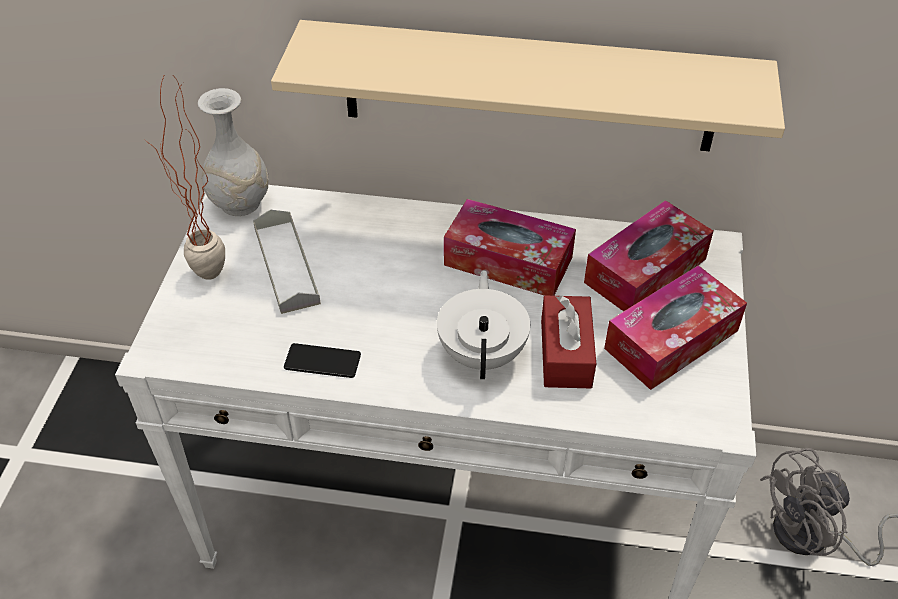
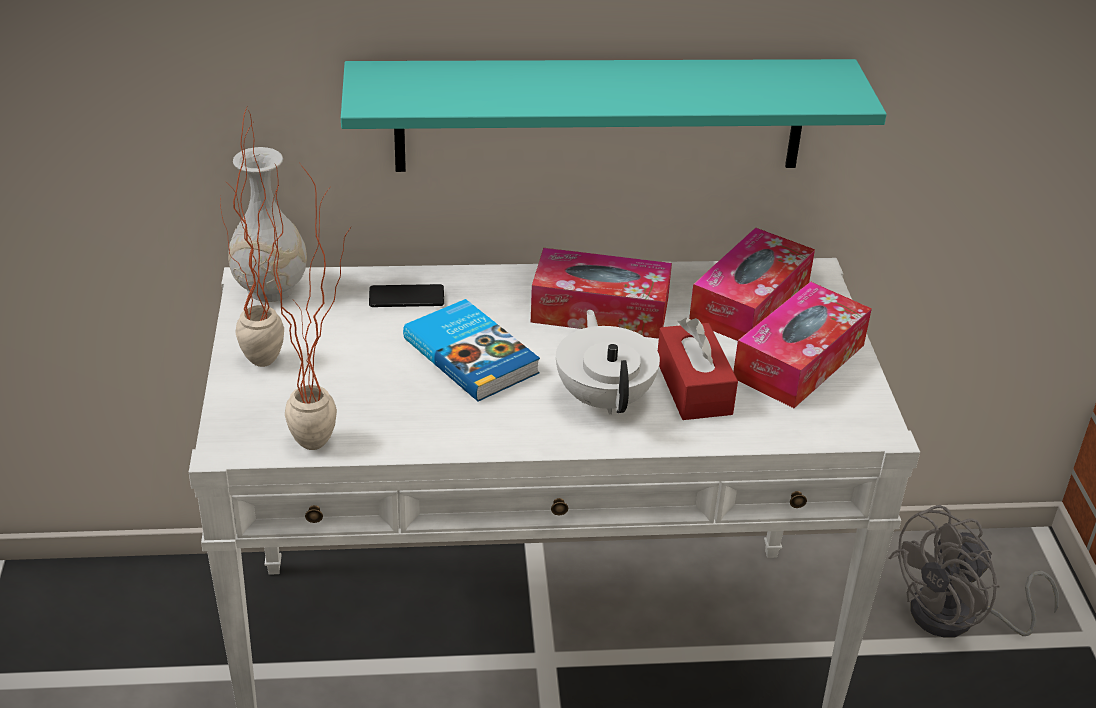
camera: 15 degrees left, 10 degrees down
grey tray [253,210,321,314] -> none
beige shelf [271,20,785,152] -> turquoise shelf [341,59,887,172]
phone [284,343,361,378] -> phone moved to [369,284,444,307]
none -> potted plant [265,164,351,450]
none -> book [403,299,540,402]

